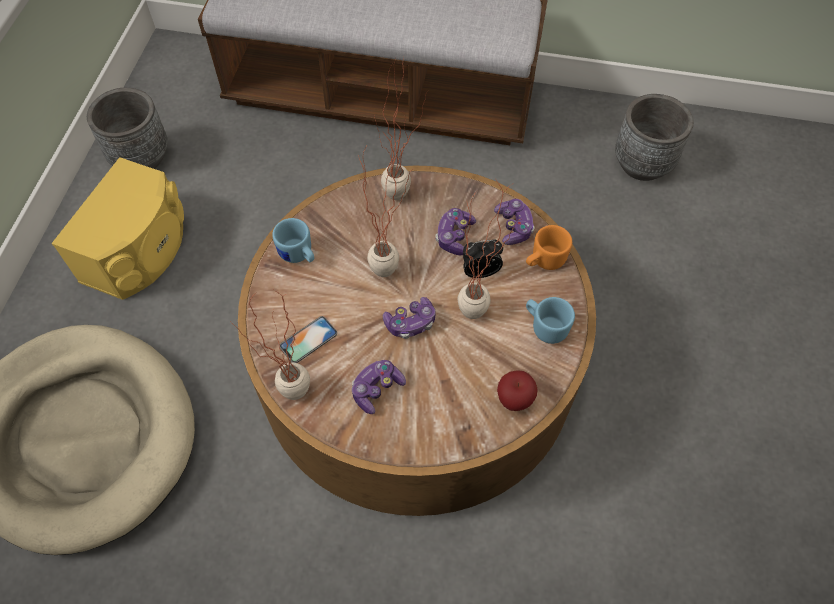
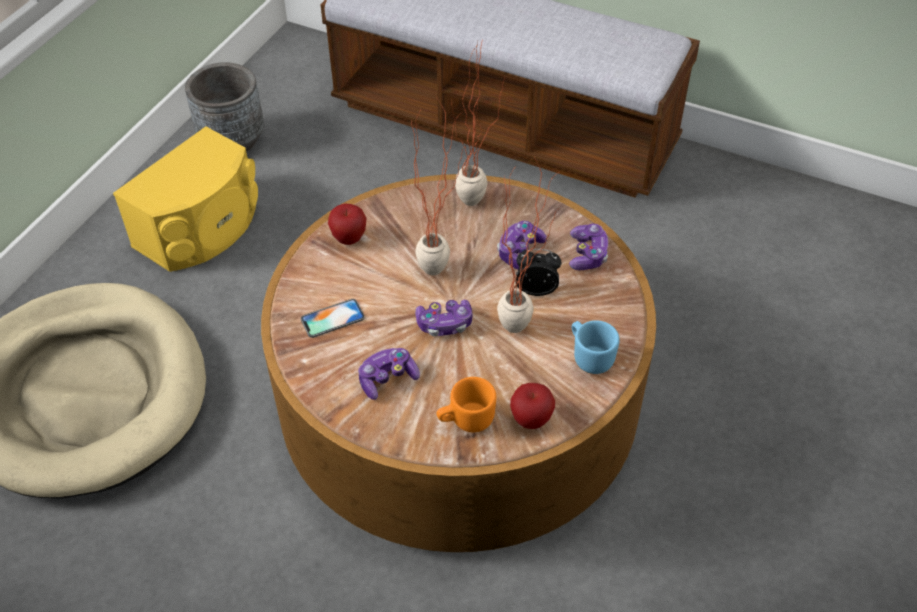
camera: 15 degrees right, 10 degrees down
potted plant [230,290,310,400] -> none
blue mug [272,218,314,263] -> apple [328,203,367,245]
orange mug [526,225,572,270] -> orange mug moved to [436,377,496,432]
grey planter [615,94,694,181] -> none

